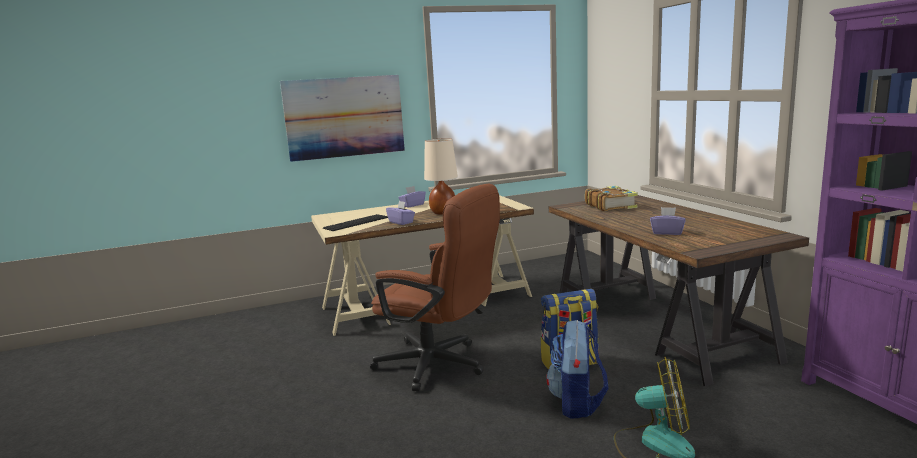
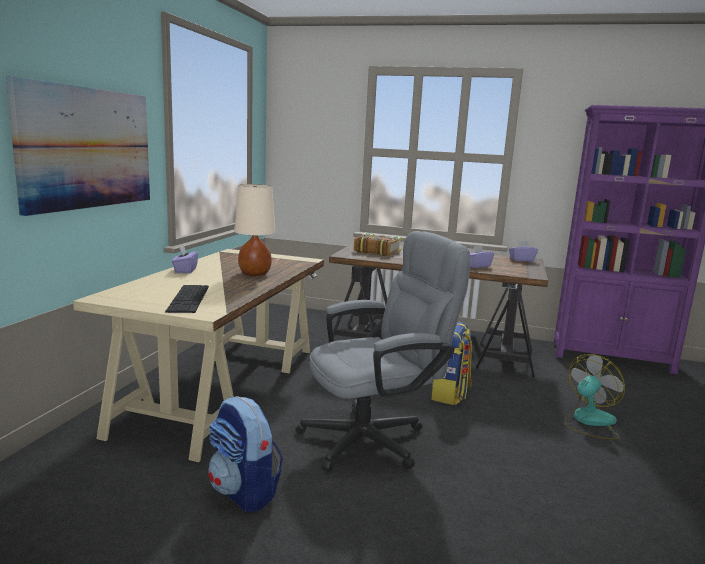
camera: 55 degrees left, 0 degrees up
brown office chair [370,184,500,392] -> grey office chair [295,231,471,472]
purple tissue box [386,201,415,225] -> purple tissue box moved to [509,241,538,262]
backpack [546,320,608,419] -> backpack moved to [208,396,283,512]

